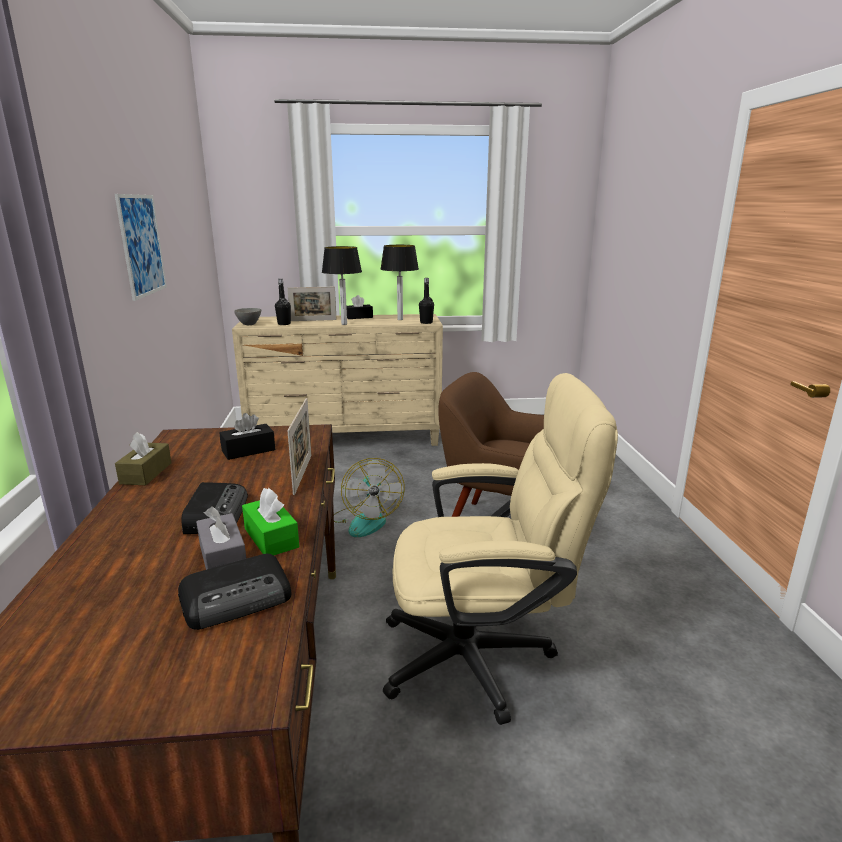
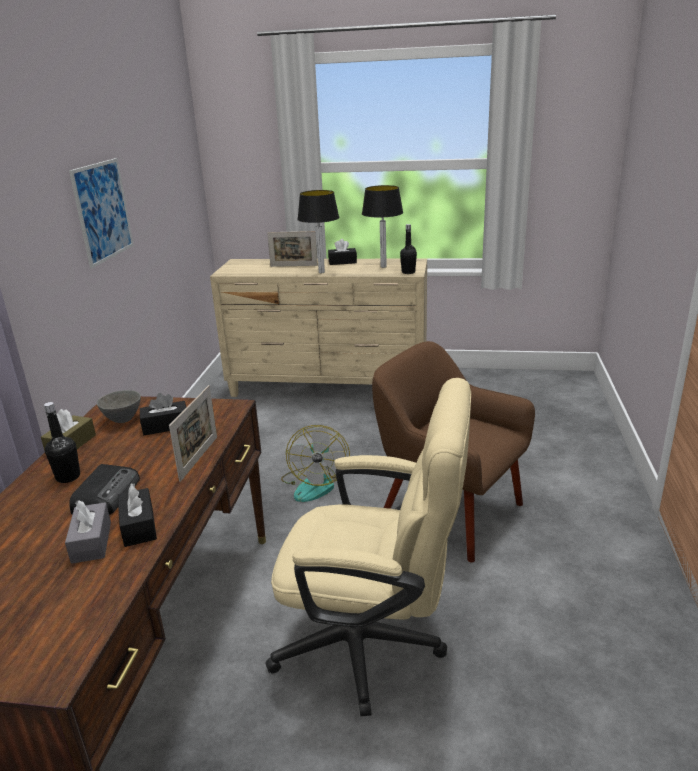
camera: 15 degrees right, 5 degrees up
radio [178,554,291,630] -> none
grey bowl [234,308,261,325] -> grey bowl moved to [97,390,141,423]
green tissue box [242,488,299,555] -> black tissue box [118,483,157,547]
black bottle [275,279,291,325] -> black bottle moved to [44,402,80,483]

